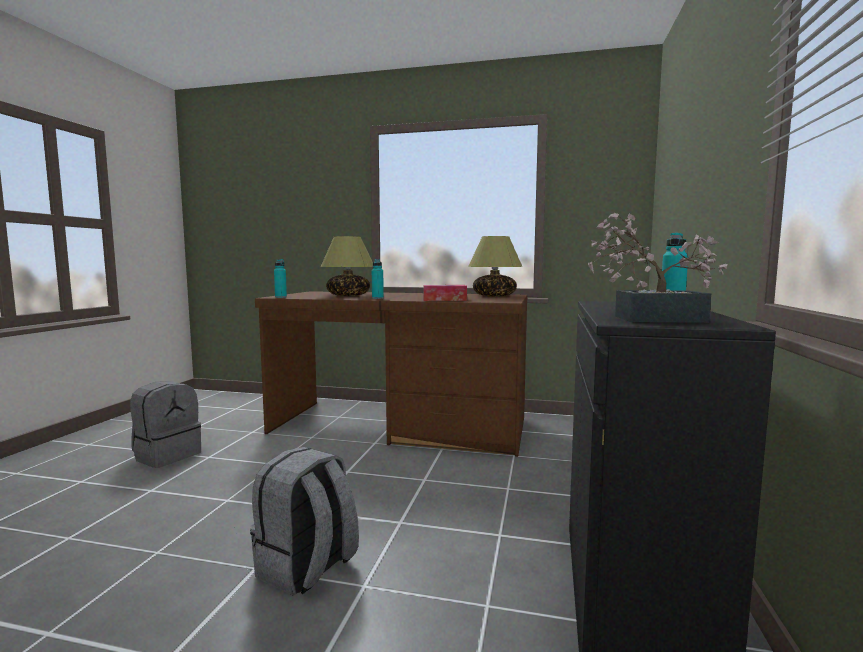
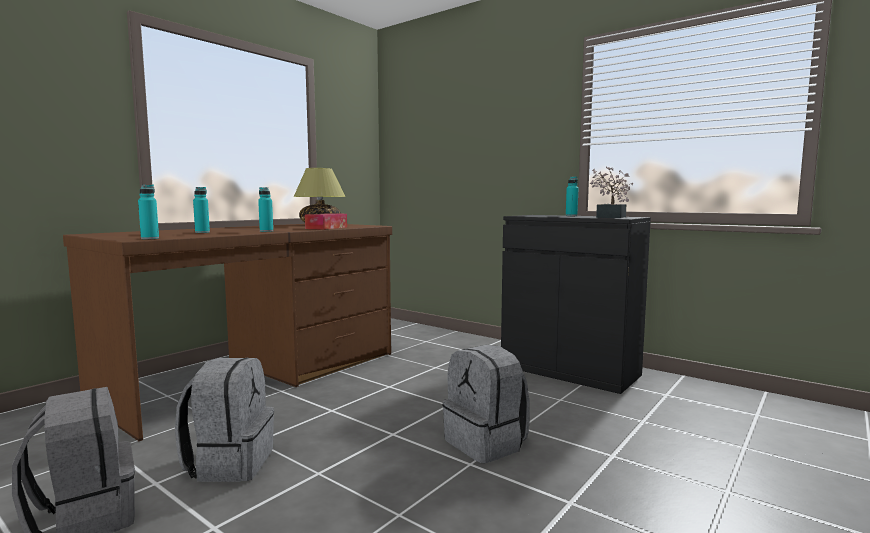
camera: 65 degrees left, 0 degrees up
table lamp [321,236,373,296] -> turquoise bottle [193,187,210,233]
none -> grey backpack [175,358,274,482]

